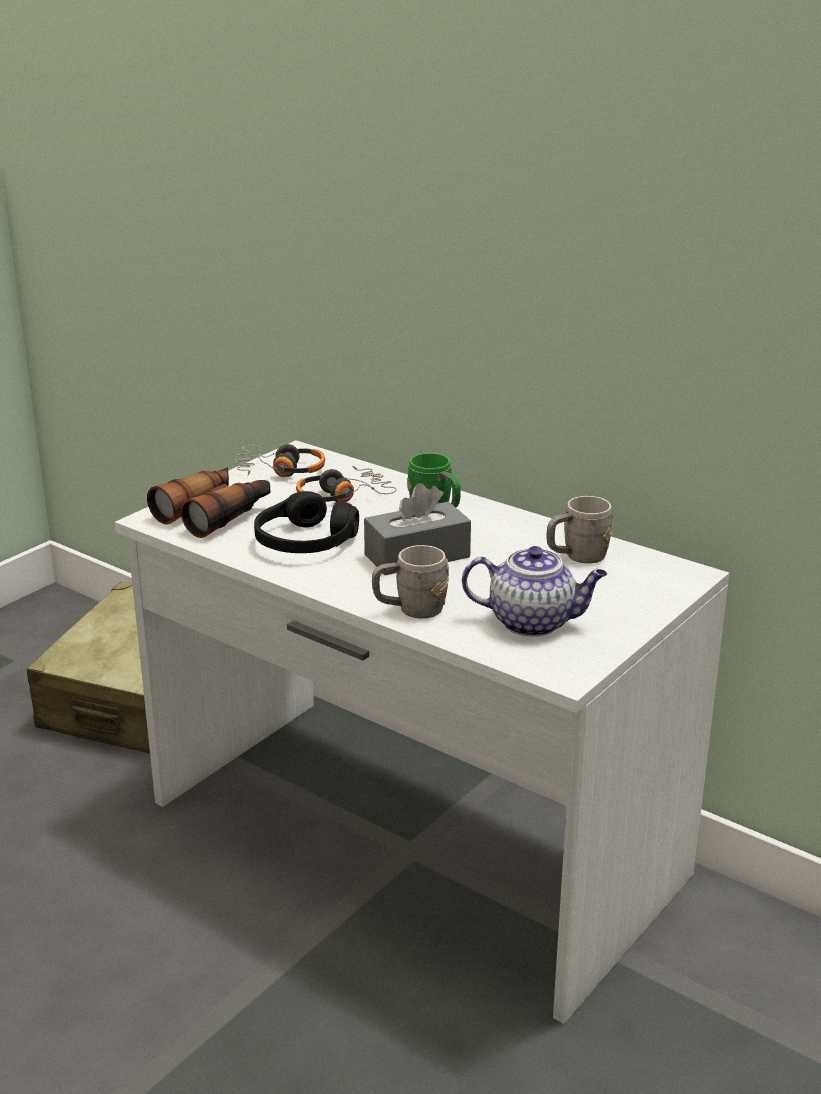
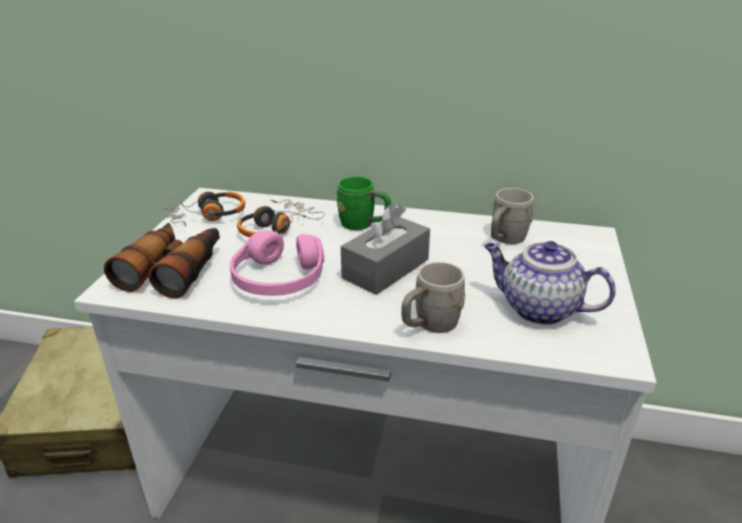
camera: 25 degrees left, 5 degrees up
black headphones [254,491,359,553] -> pink headphones [230,231,324,296]
teapot [462,546,607,637] -> teapot turned 135 degrees counterclockwise [484,241,616,325]

